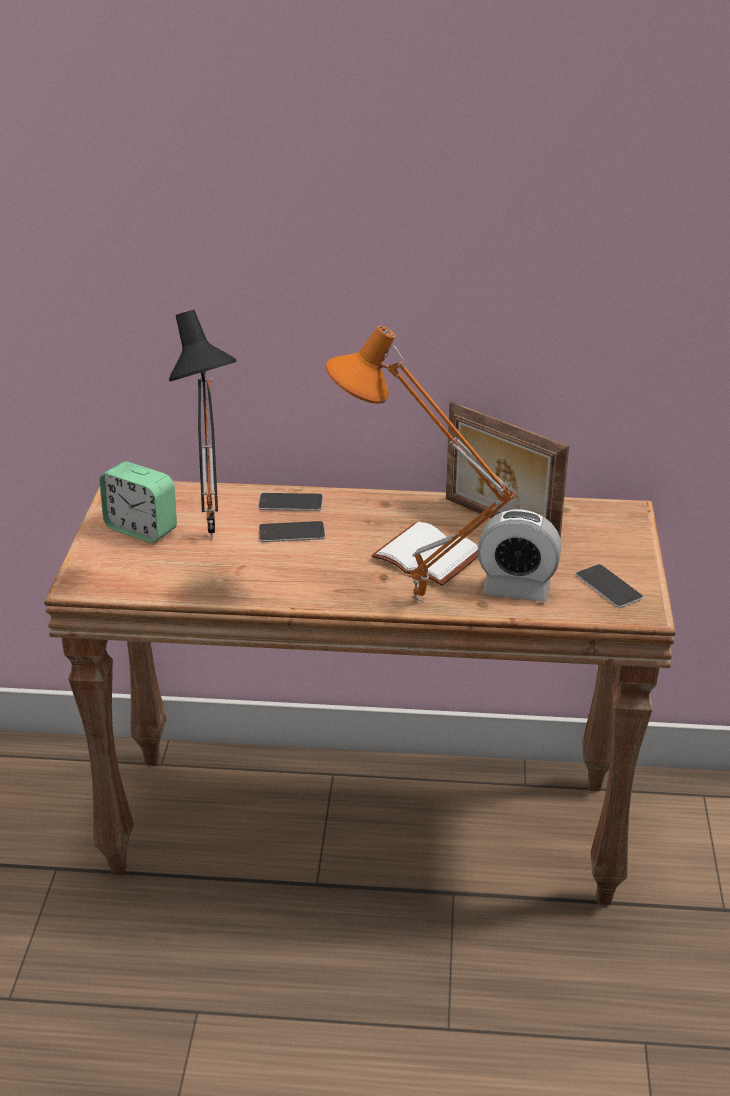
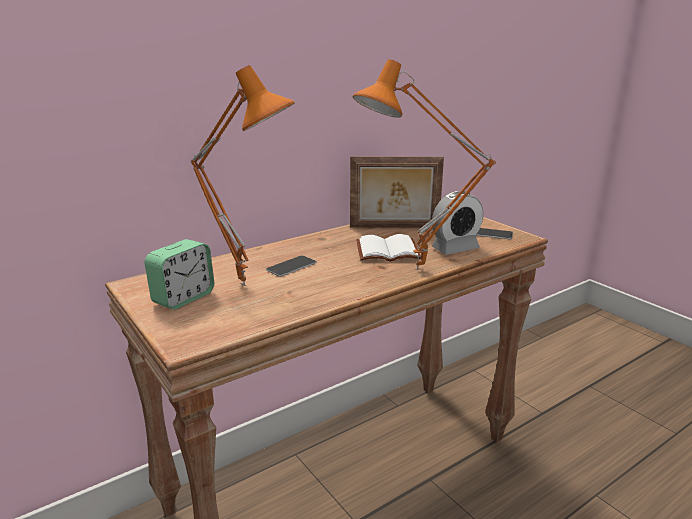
camera: 40 degrees left, 10 degrees down
alarm clock [99,461,177,543] -> alarm clock turned 45 degrees counterclockwise [145,239,214,309]
black table lamp [169,310,237,539] -> orange table lamp [191,65,295,286]
phone [258,493,323,511] -> none

